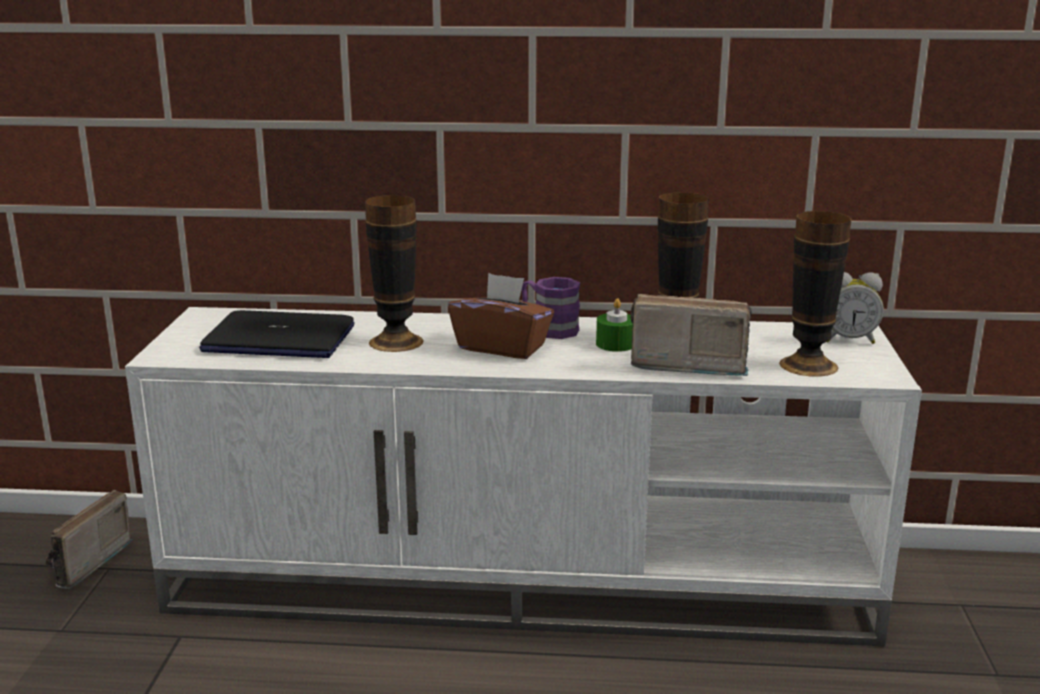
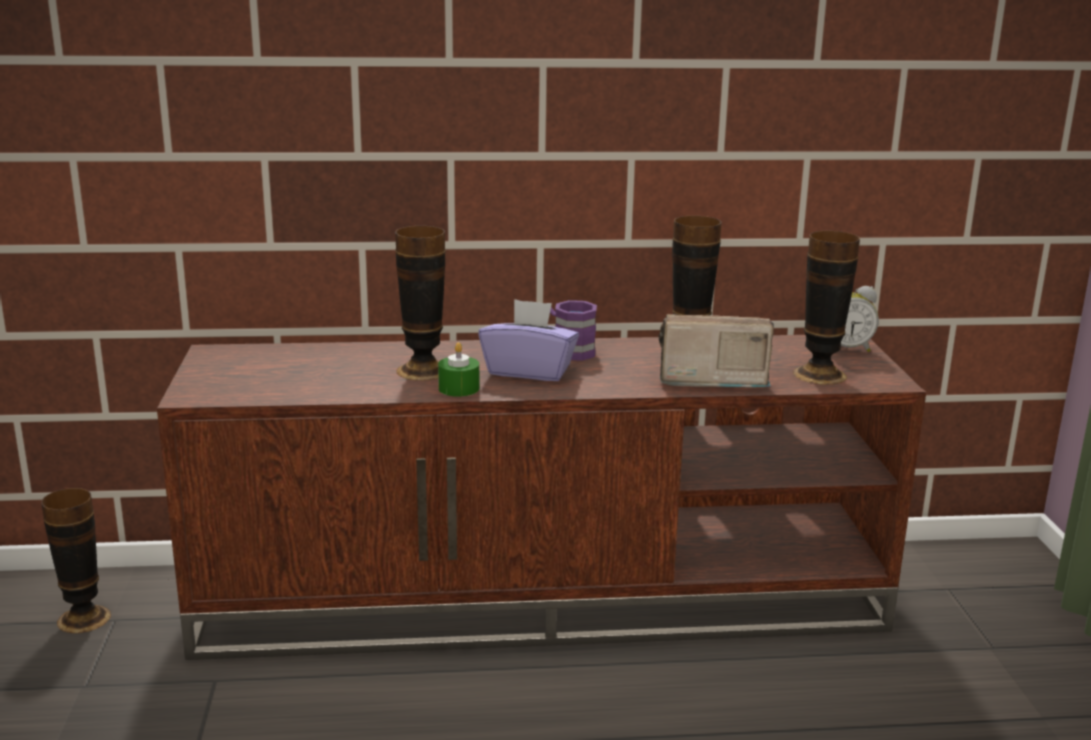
camera: 10 degrees left, 0 degrees up
radio [45,490,133,589] -> vase [41,488,111,633]
white tv stand [125,307,922,646] -> brown tv stand [157,335,926,660]
laptop [199,310,355,358] -> none
brown tissue box [448,273,554,359] -> purple tissue box [478,299,579,381]
green candle [596,298,633,352] -> green candle moved to [438,342,479,397]

